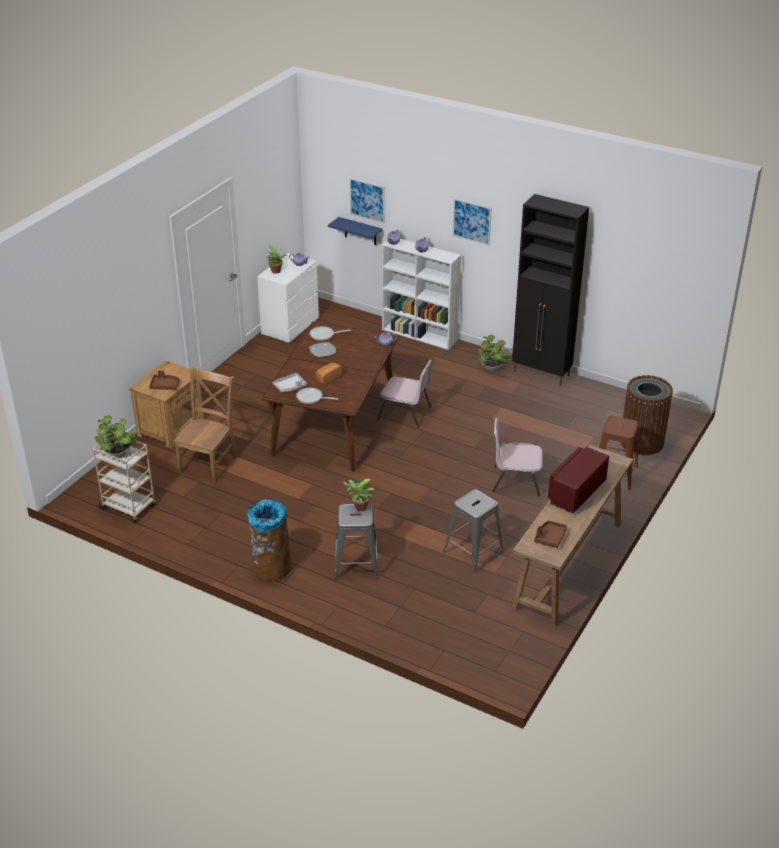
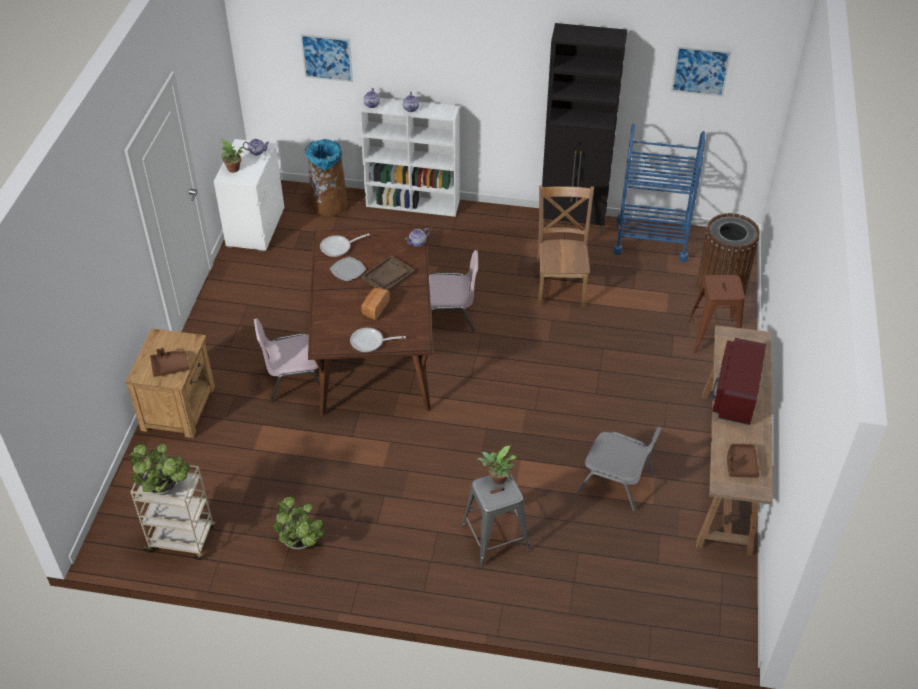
camera: 20 degrees left, 10 degrees up
brown chair [174,367,238,483] -> brown chair moved to [536,185,594,307]
brown trash can [247,500,292,580] -> brown trash can moved to [305,139,347,216]
grey tray [273,373,307,392] -> none
blue shelf [328,217,383,245] -> none
grey stool [443,489,504,573] -> grey chair [577,427,662,511]
picture [453,198,492,245] -> picture moved to [671,46,731,97]
potted plant [477,335,510,371] -> potted plant moved to [273,497,325,549]
pink chair [492,418,543,497] -> pink chair moved to [254,318,320,402]
none -> brown tray [362,255,415,292]
none -> blue cart [613,124,705,262]

